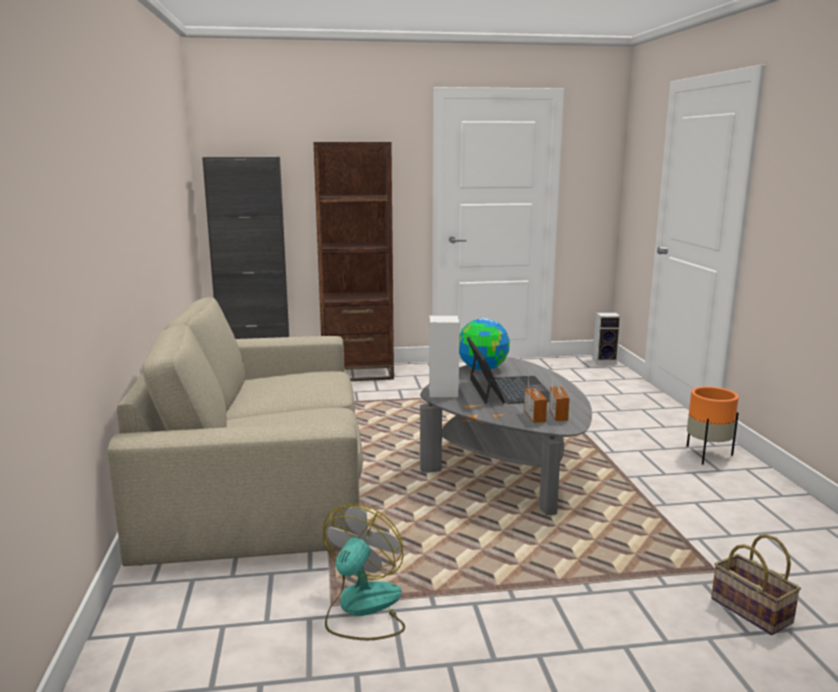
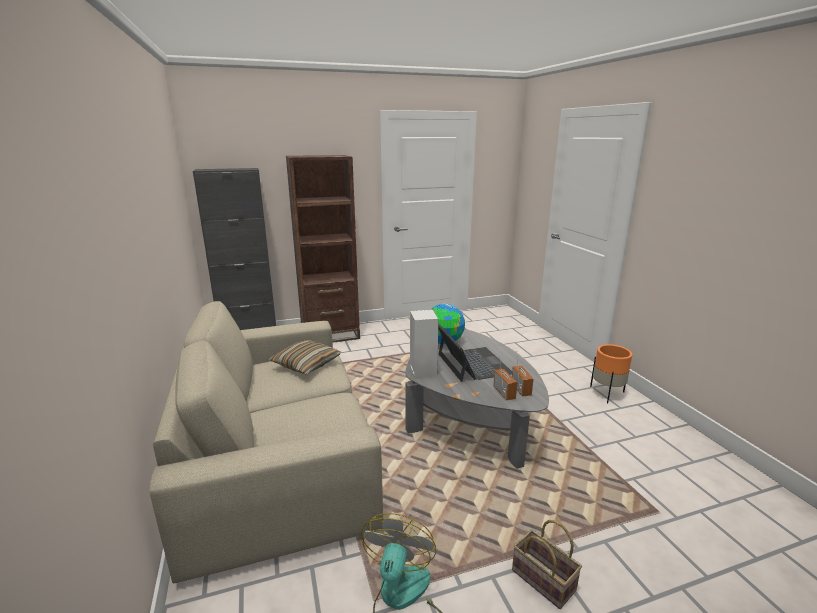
camera: 10 degrees left, 5 degrees up
speaker [593,312,621,365] -> none
basket [711,534,801,635] -> basket moved to [512,520,582,609]
none -> pillow [268,340,341,374]

